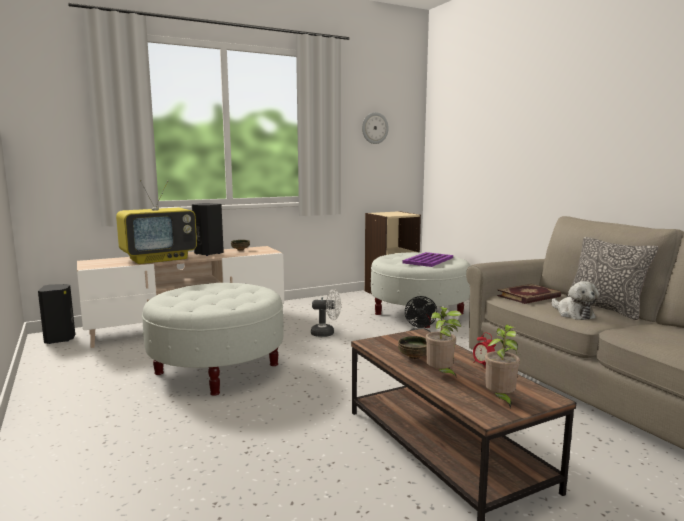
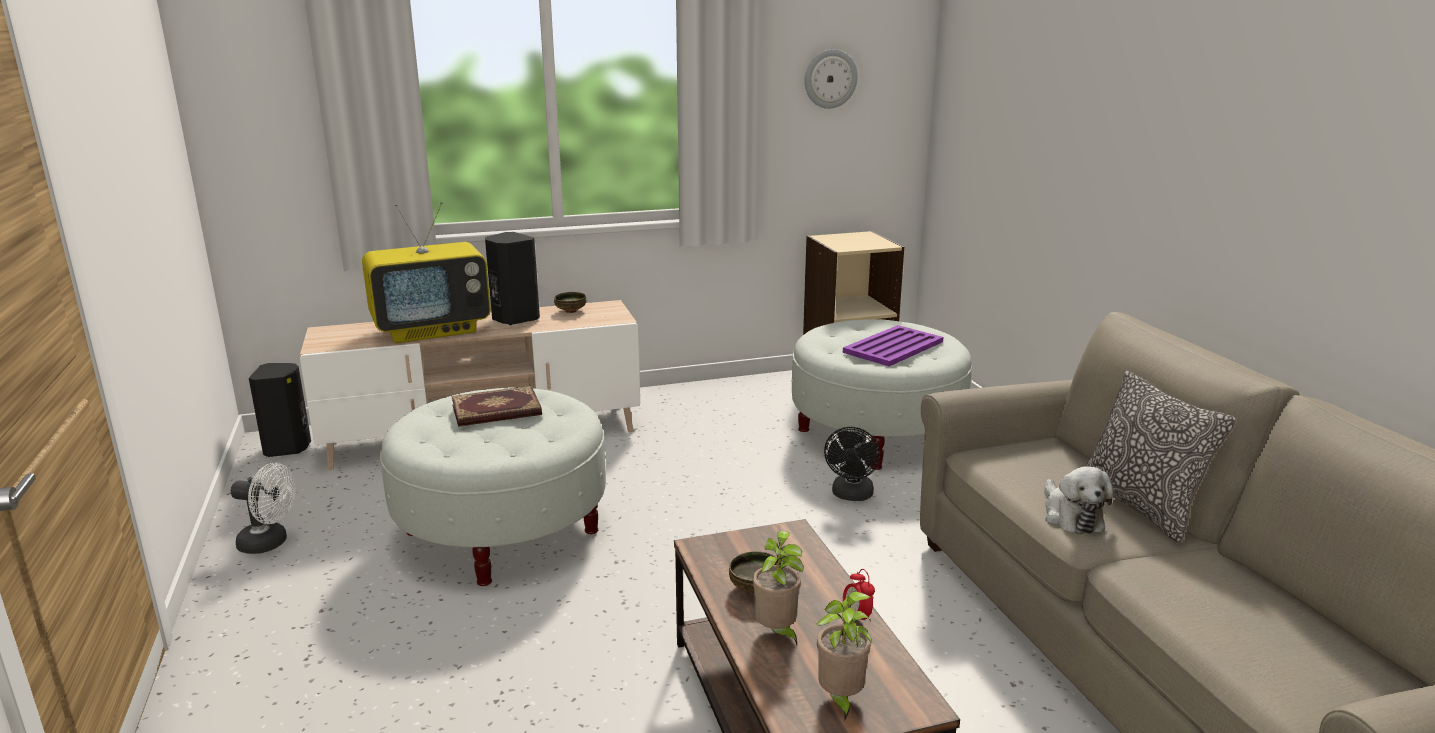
camera: 10 degrees right, 10 degrees up
white fan [311,289,341,337] -> white fan moved to [231,463,295,554]
book [497,284,561,304] -> book moved to [452,386,542,427]

